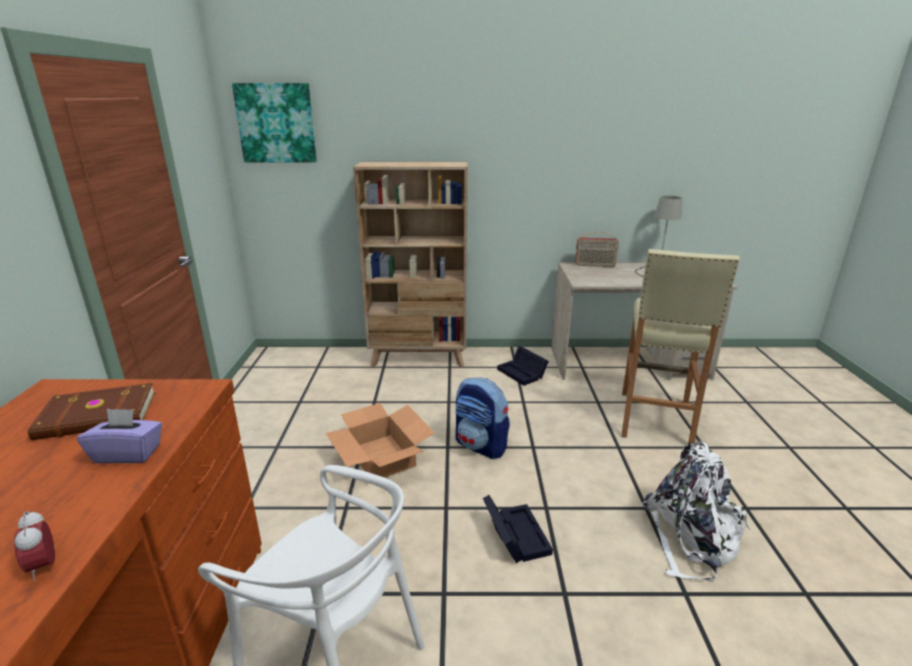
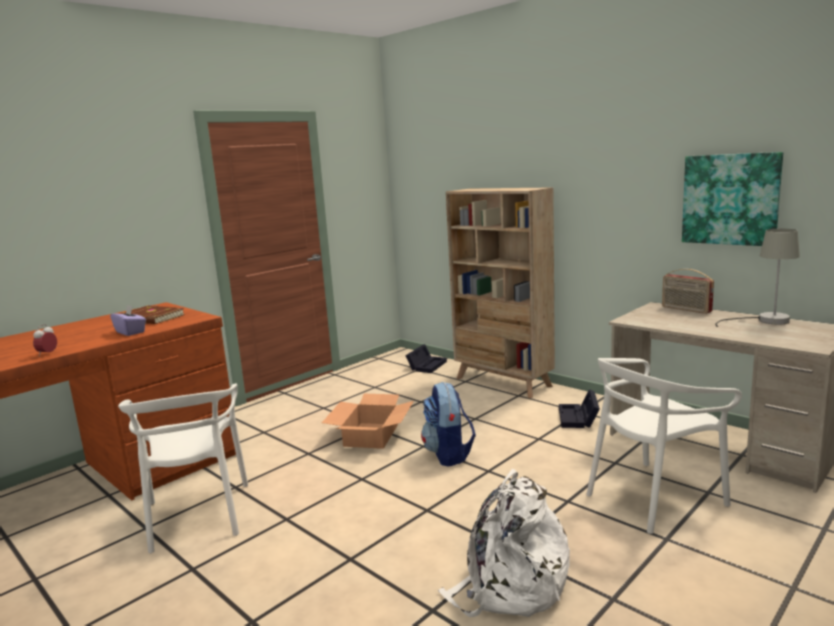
camera: 45 degrees right, 10 degrees down
picture [232,83,317,162] -> picture moved to [682,152,783,246]
black storage box [483,495,553,563] -> black storage box moved to [405,344,447,373]
beige stool [622,249,740,443] -> white chair [586,358,742,534]

